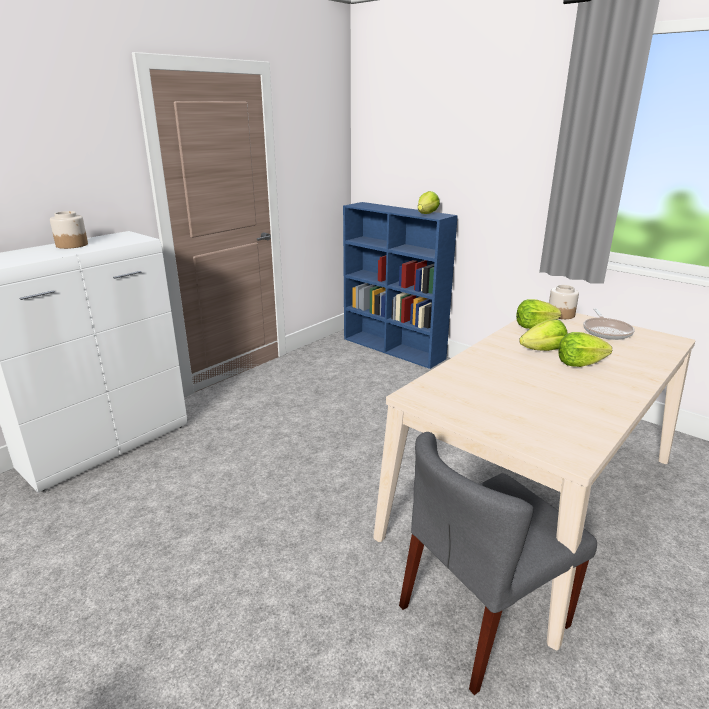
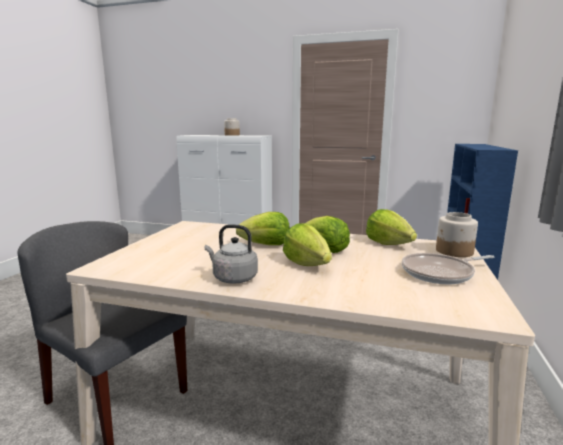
camera: 65 degrees right, 10 degrees down
lettuce [418,191,440,214] -> lettuce moved to [236,212,290,245]
none -> grey kettle [205,225,258,284]

